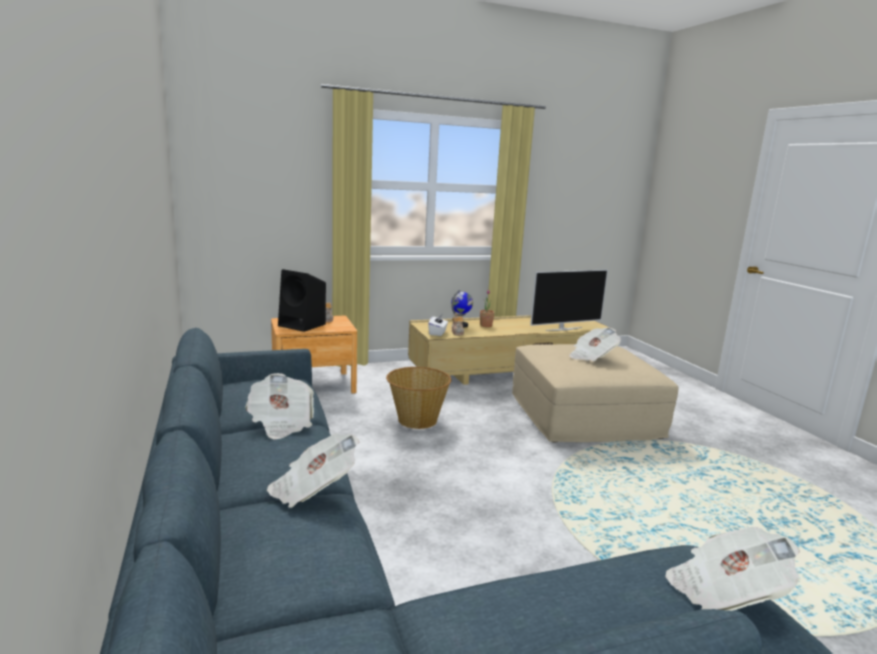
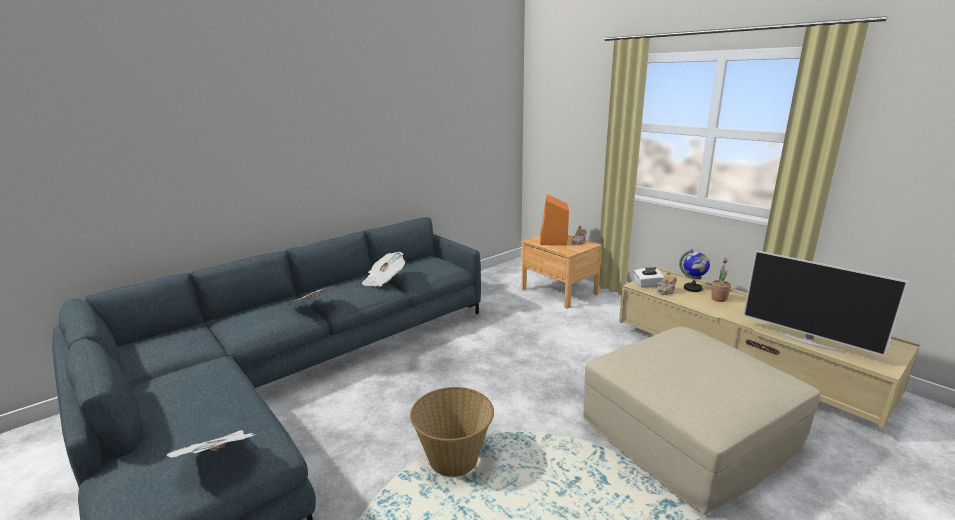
camera: 70 degrees right, 5 degrees up
black speaker [278,269,326,332] -> orange speaker [540,194,569,245]
basket [386,367,451,429] -> basket moved to [410,387,494,477]
newspaper [569,328,621,361] -> none

